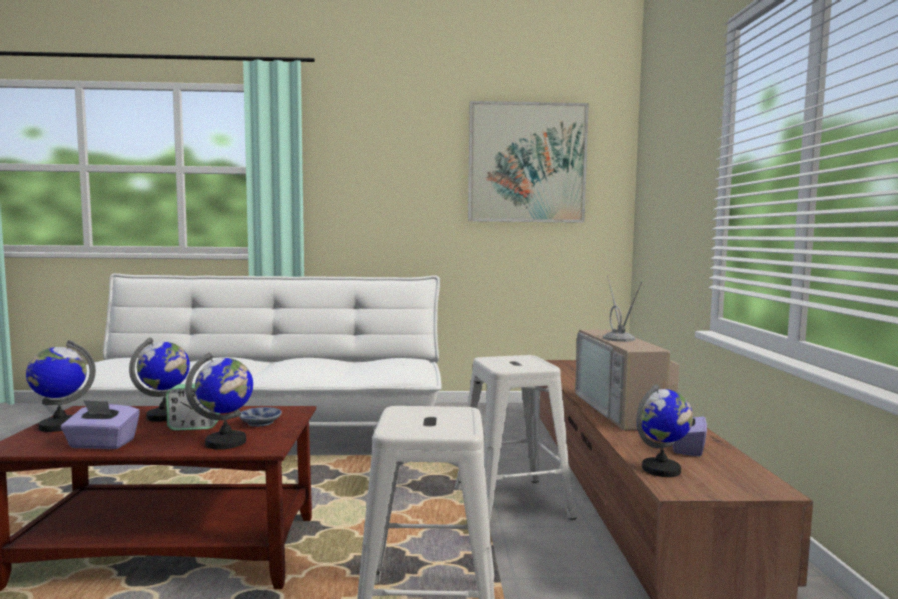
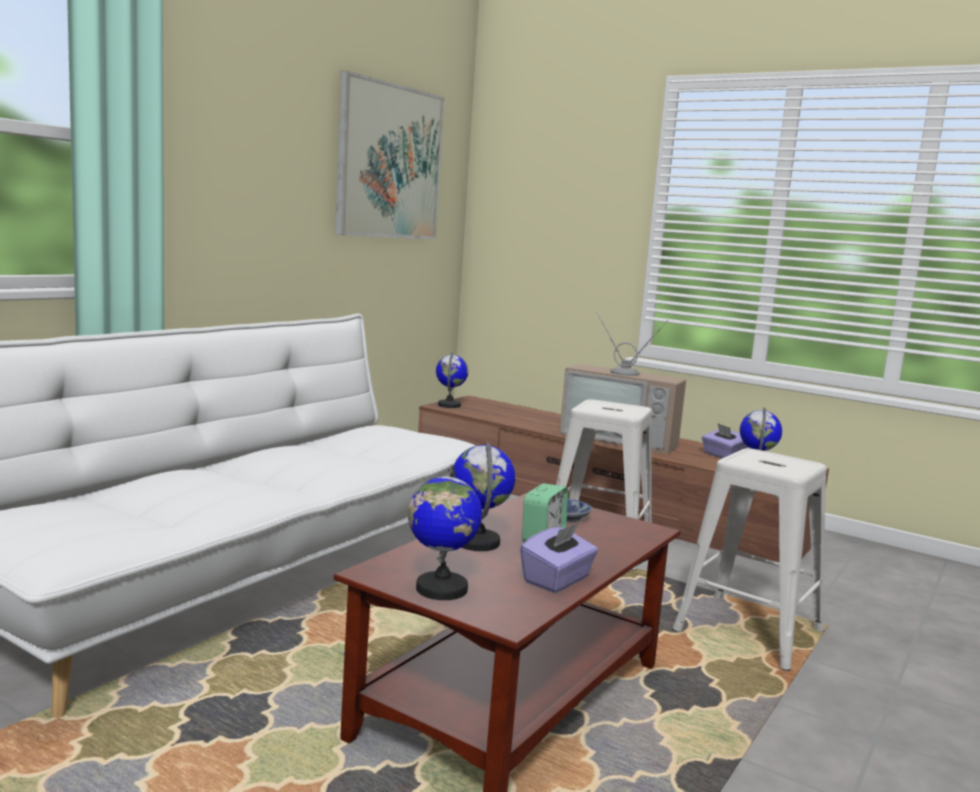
camera: 55 degrees left, 5 degrees up
globe [185,352,253,449] -> globe moved to [436,352,468,408]

